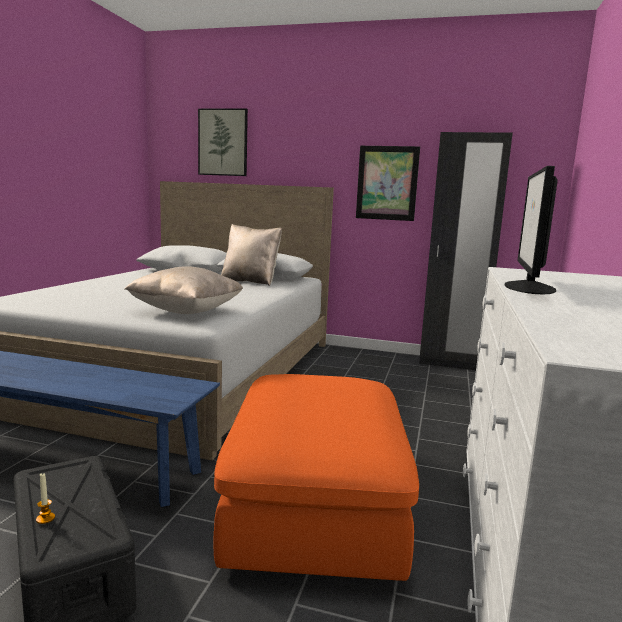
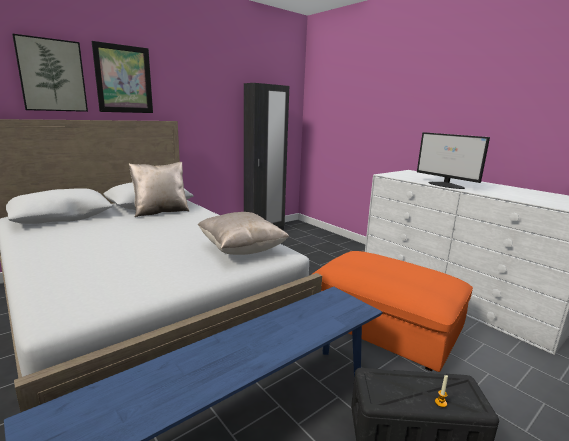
camera: 55 degrees left, 5 degrees up
picture [356,146,420,221] -> picture moved to [92,41,153,113]

